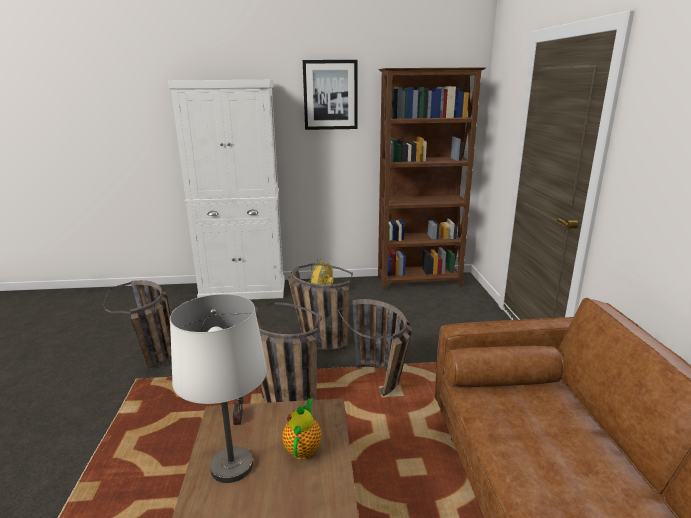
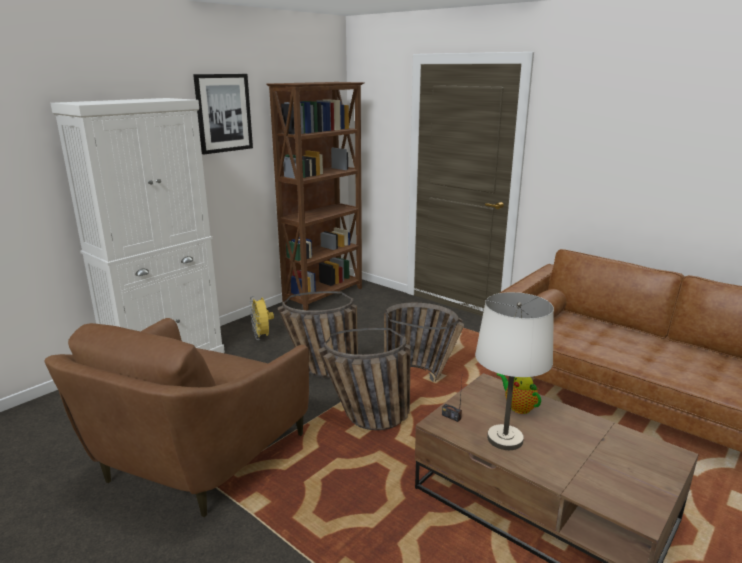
camera: 45 degrees left, 0 degrees up
basket [103,280,171,369] -> brown armchair [45,318,309,517]

